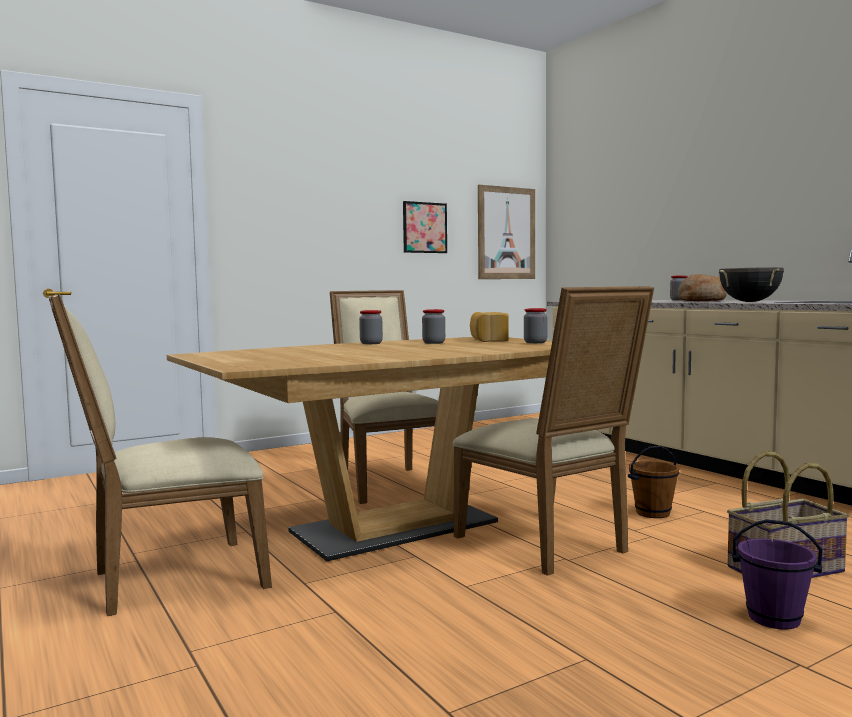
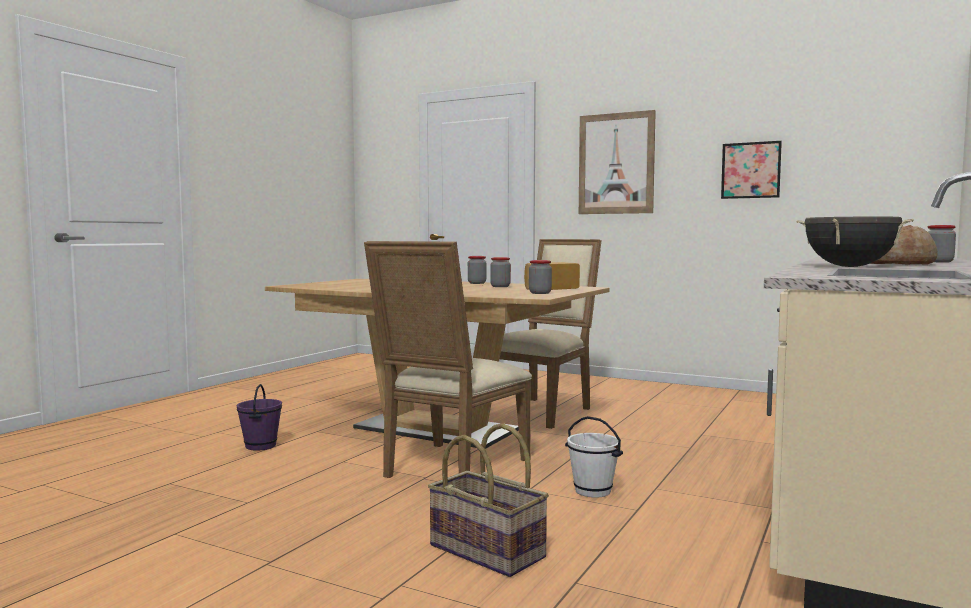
camera: 60 degrees right, 0 degrees up
beige chair [48,295,272,616] -> none
picture [478,185,535,279] -> picture moved to [579,110,656,214]
brown bucket [628,445,679,518] -> white bucket [565,416,623,498]
purple bucket [732,519,823,629] -> purple bucket moved to [237,384,282,451]

